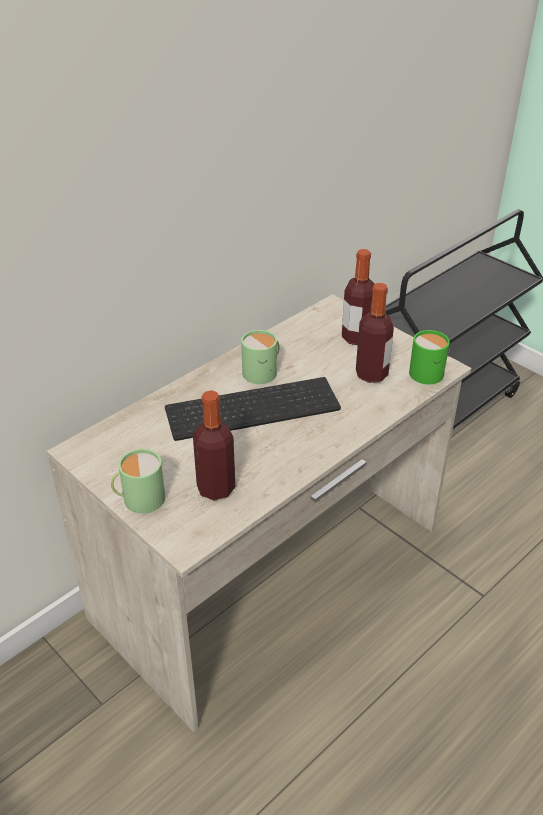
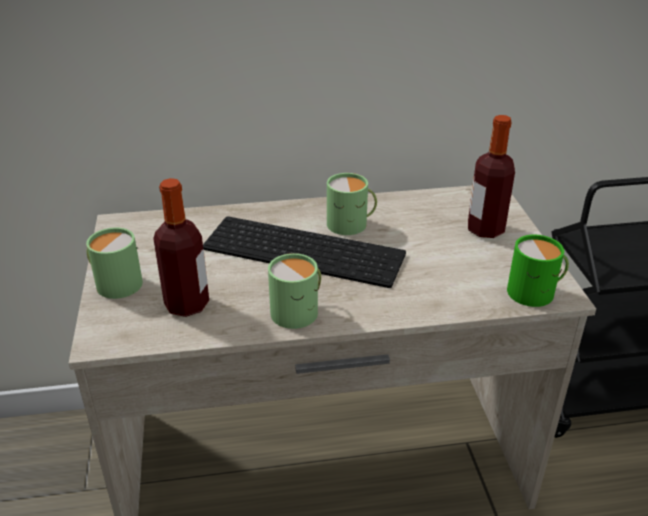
camera: 35 degrees right, 5 degrees down
bottle [356,283,394,383] -> none
none -> green mug [268,253,321,329]

